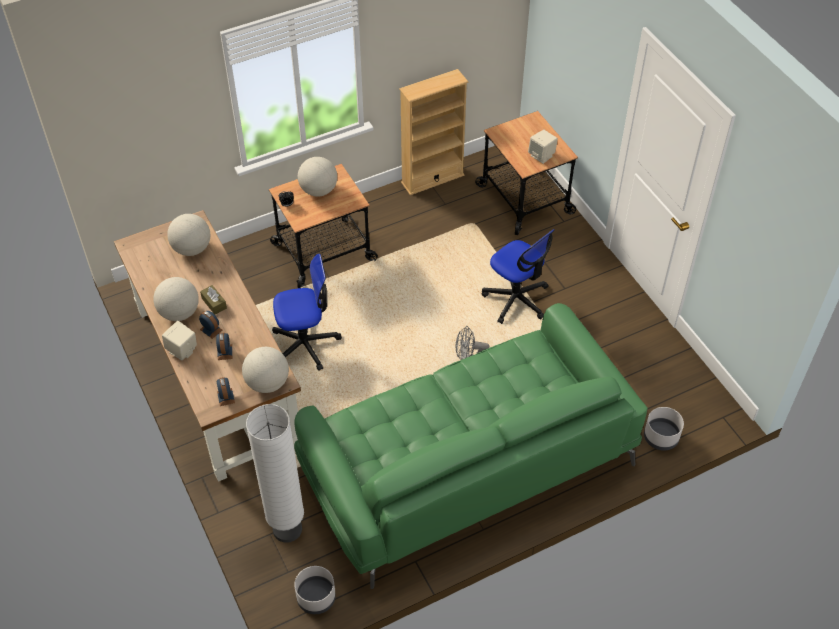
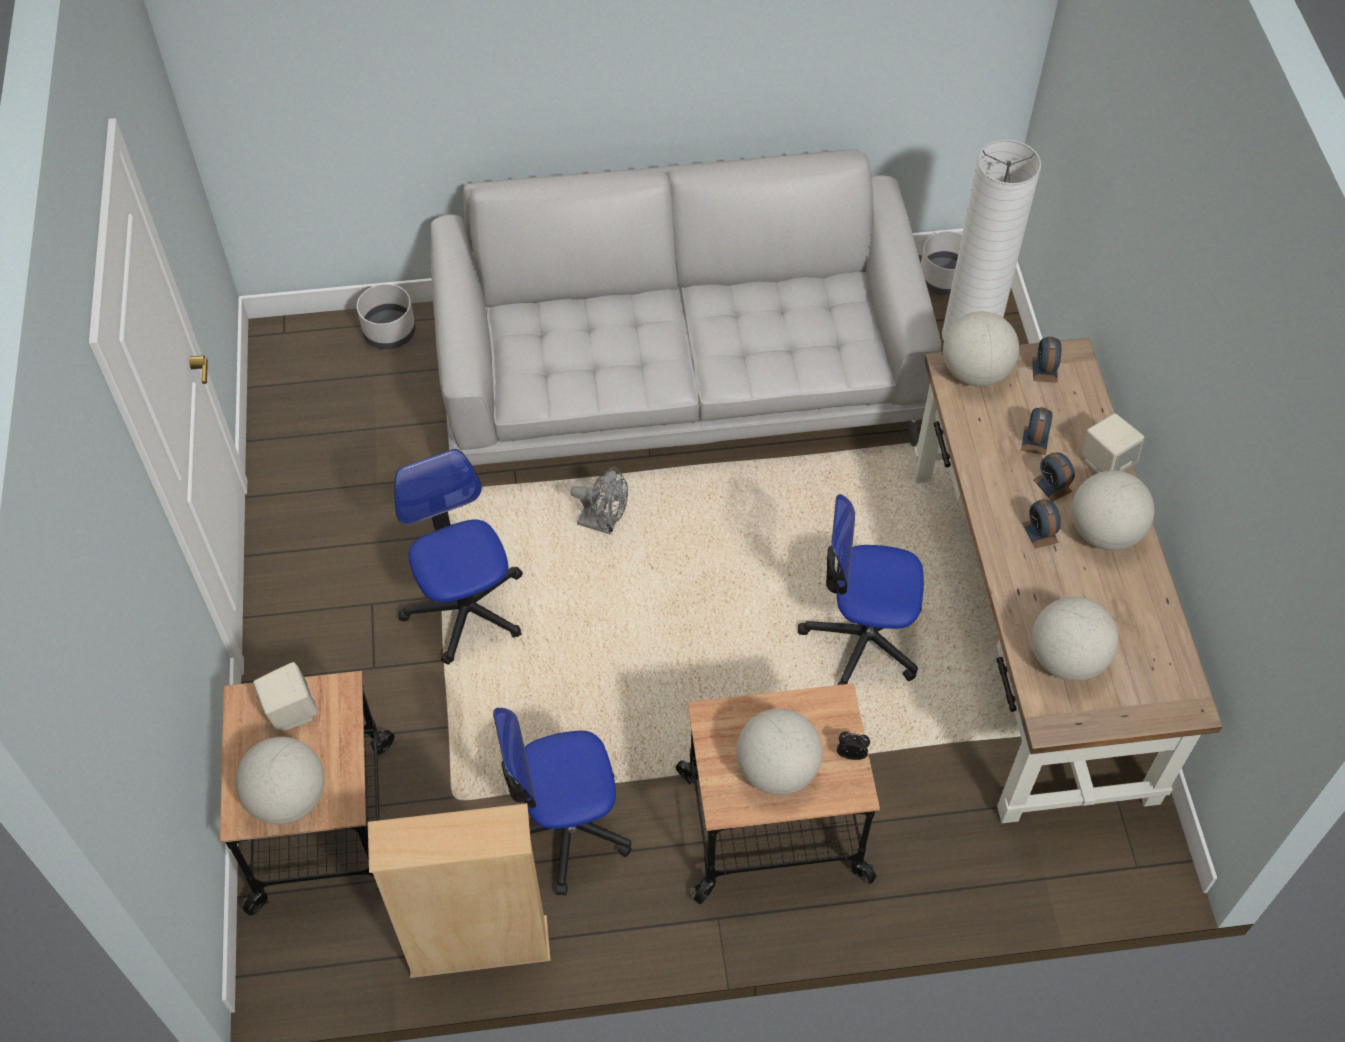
camera: 160 degrees left, 5 degrees up
brown tissue box [200,285,227,315] -> alarm clock [1022,499,1061,549]
green sofa [294,303,648,589] -> grey sofa [431,149,941,468]
none -> globe [236,737,325,825]
none -> office chair [493,708,632,895]

